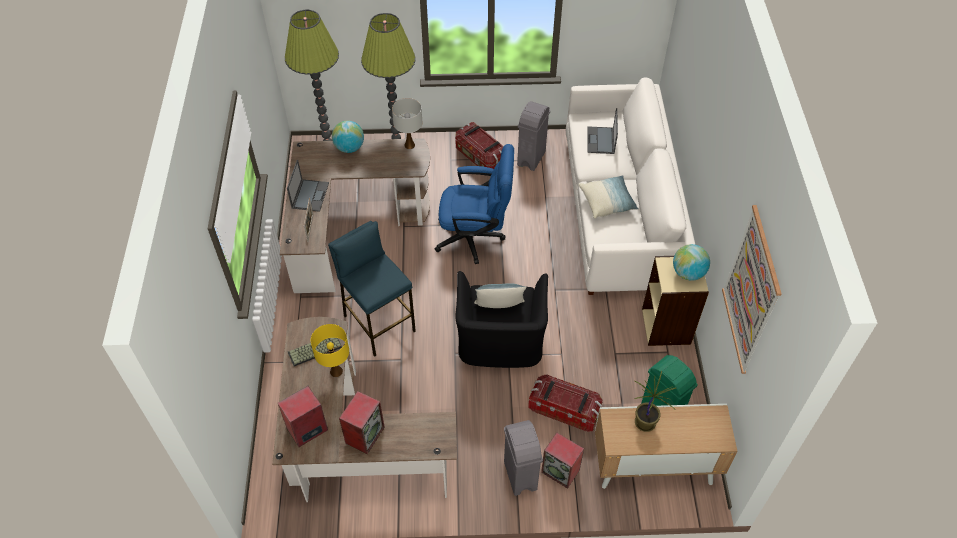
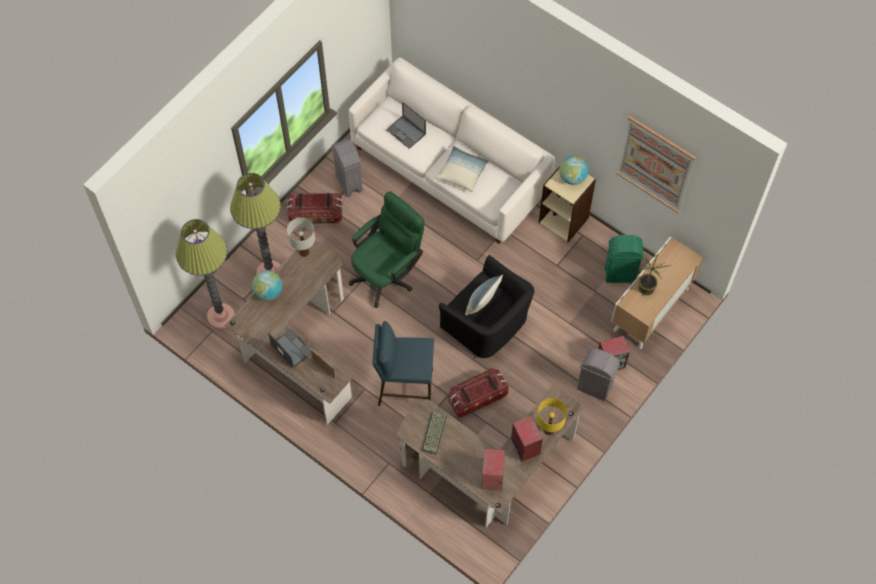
camera: 50 degrees left, 10 degrees up
yellow table lamp [311,324,349,377] -> yellow table lamp moved to [537,398,567,435]
blue office chair [435,144,514,264] -> green office chair [349,192,424,308]
storage box [528,374,603,432] -> storage box moved to [449,368,509,418]

